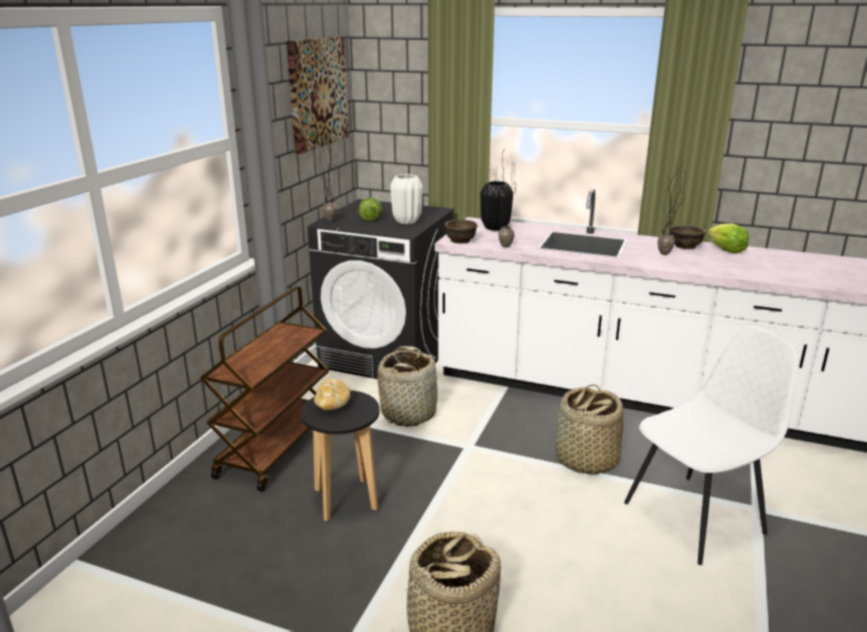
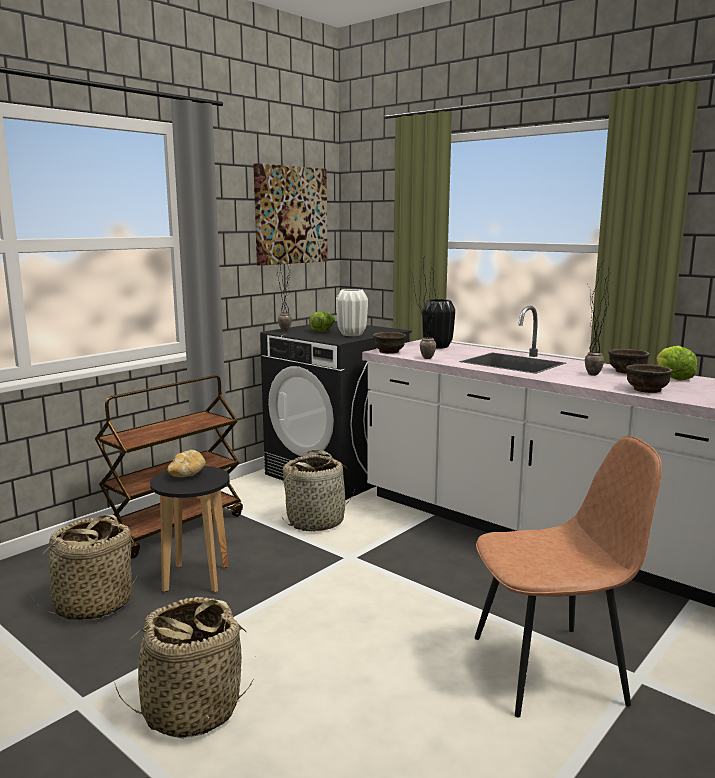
camera: 20 degrees right, 10 degrees down
basket [555,384,624,474] -> basket moved to [29,515,139,620]
white chair [624,325,800,565] -> brown chair [475,436,662,717]
none -> brown bowl [626,364,673,393]

